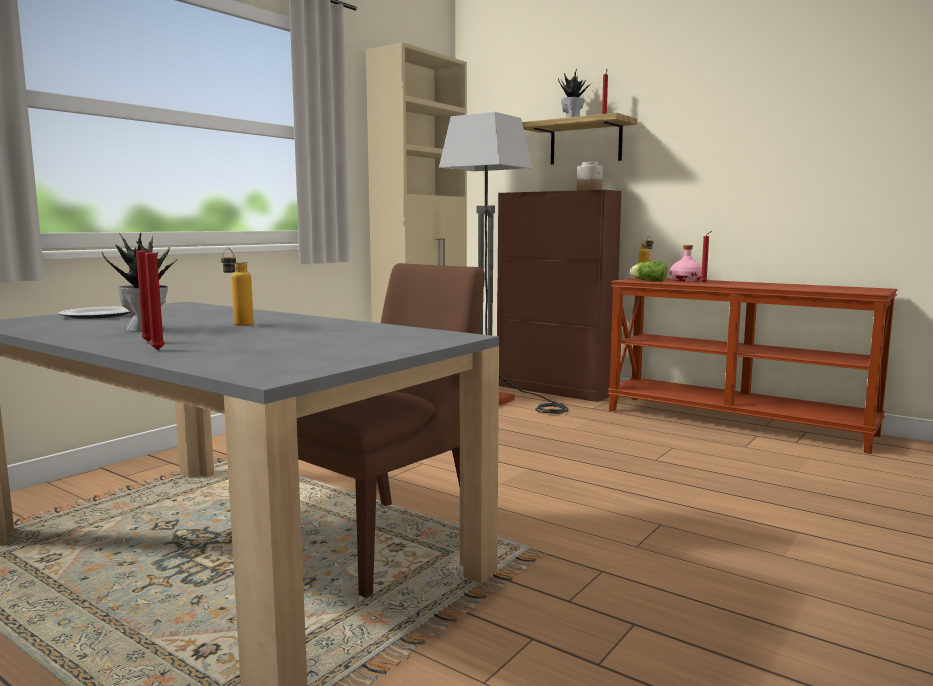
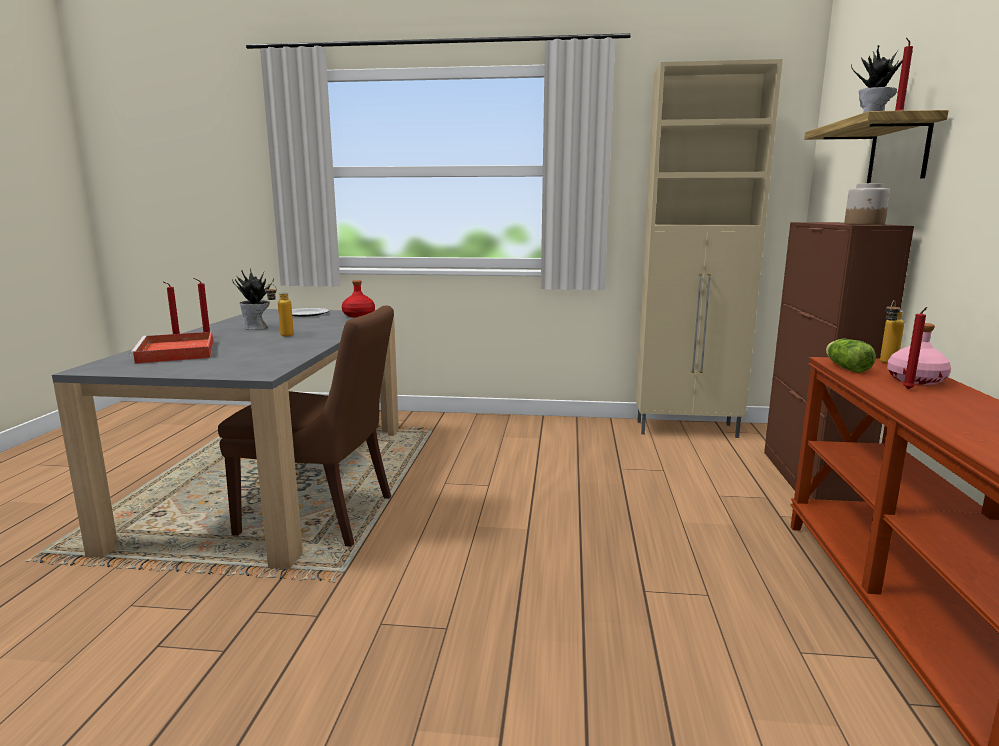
camera: 60 degrees right, 5 degrees up
floor lamp [439,112,569,414] -> none
none -> red tray [129,332,213,364]
none -> red bottle [342,280,375,317]

